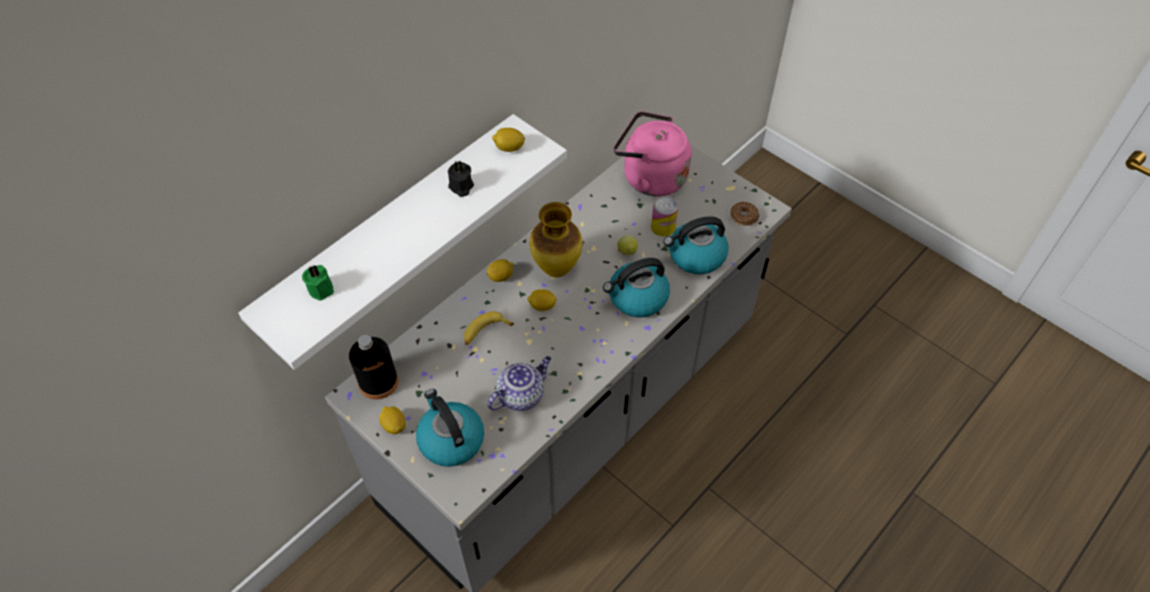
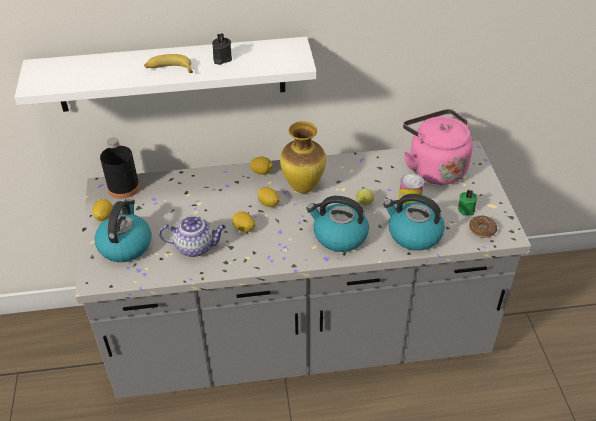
camera: 40 degrees right, 10 degrees down
green candle [302,265,334,300] -> green candle moved to [458,189,477,216]
banana [464,311,514,345] -> banana moved to [144,54,193,73]
lemon [492,128,525,152] -> lemon moved to [233,211,255,232]

